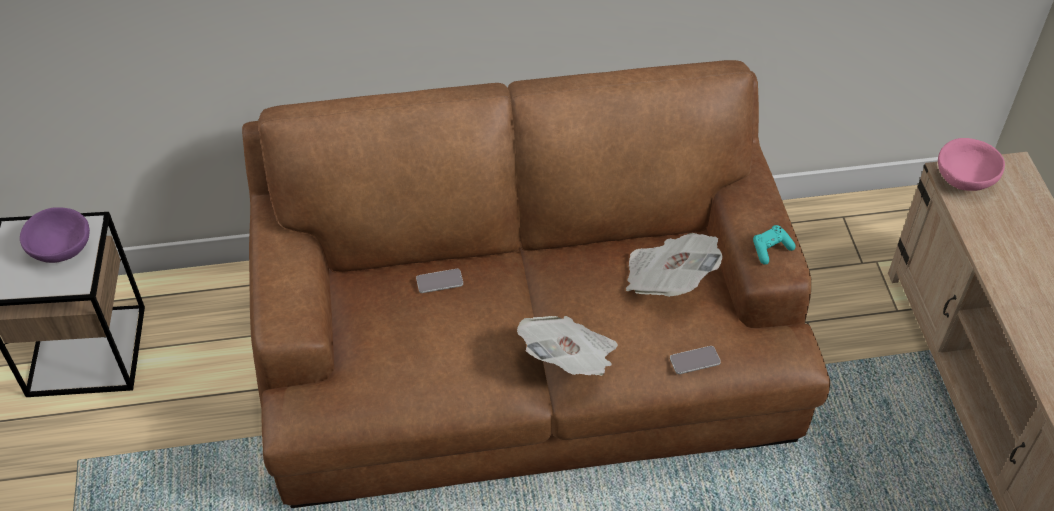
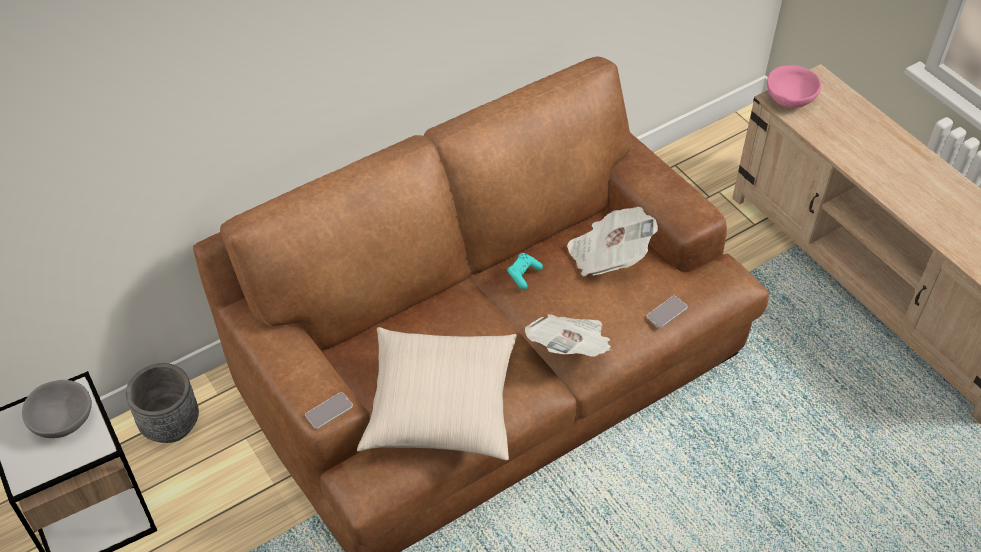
camera: 25 degrees left, 0 degrees up
purple bowl [20,207,90,263] -> grey bowl [22,380,92,438]
phone [416,269,463,293] -> phone moved to [305,392,353,429]
turquoise game controller [753,225,796,265] -> turquoise game controller moved to [507,253,543,289]
none -> grey planter [126,363,199,443]
none -> beige pillow [357,327,517,461]

